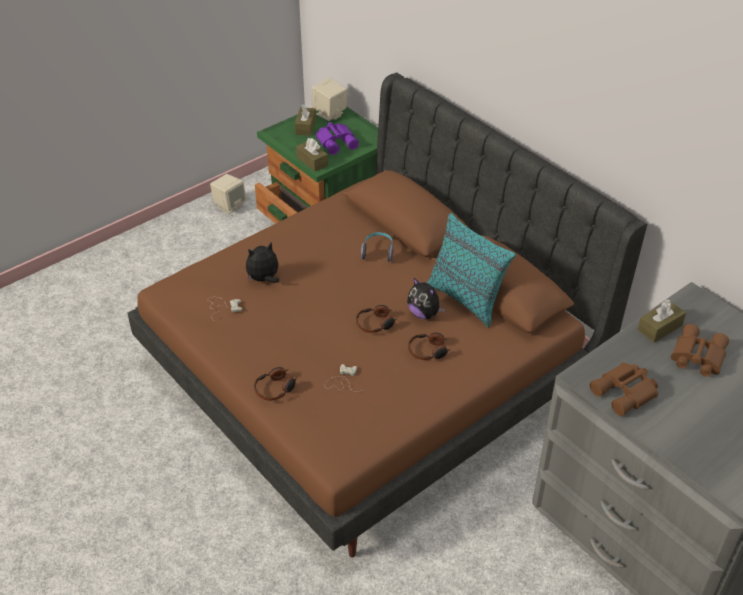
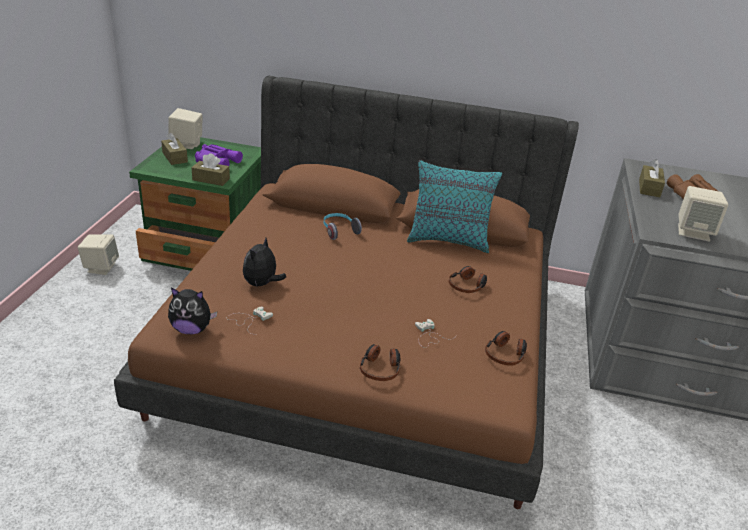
camera: 40 degrees left, 10 degrees down
headphones [356,305,397,333] -> headphones moved to [485,331,527,366]
plush toy [407,278,445,319] -> plush toy moved to [168,287,217,334]
brown binoculars [590,363,658,416] -> beige speaker [678,186,728,242]

